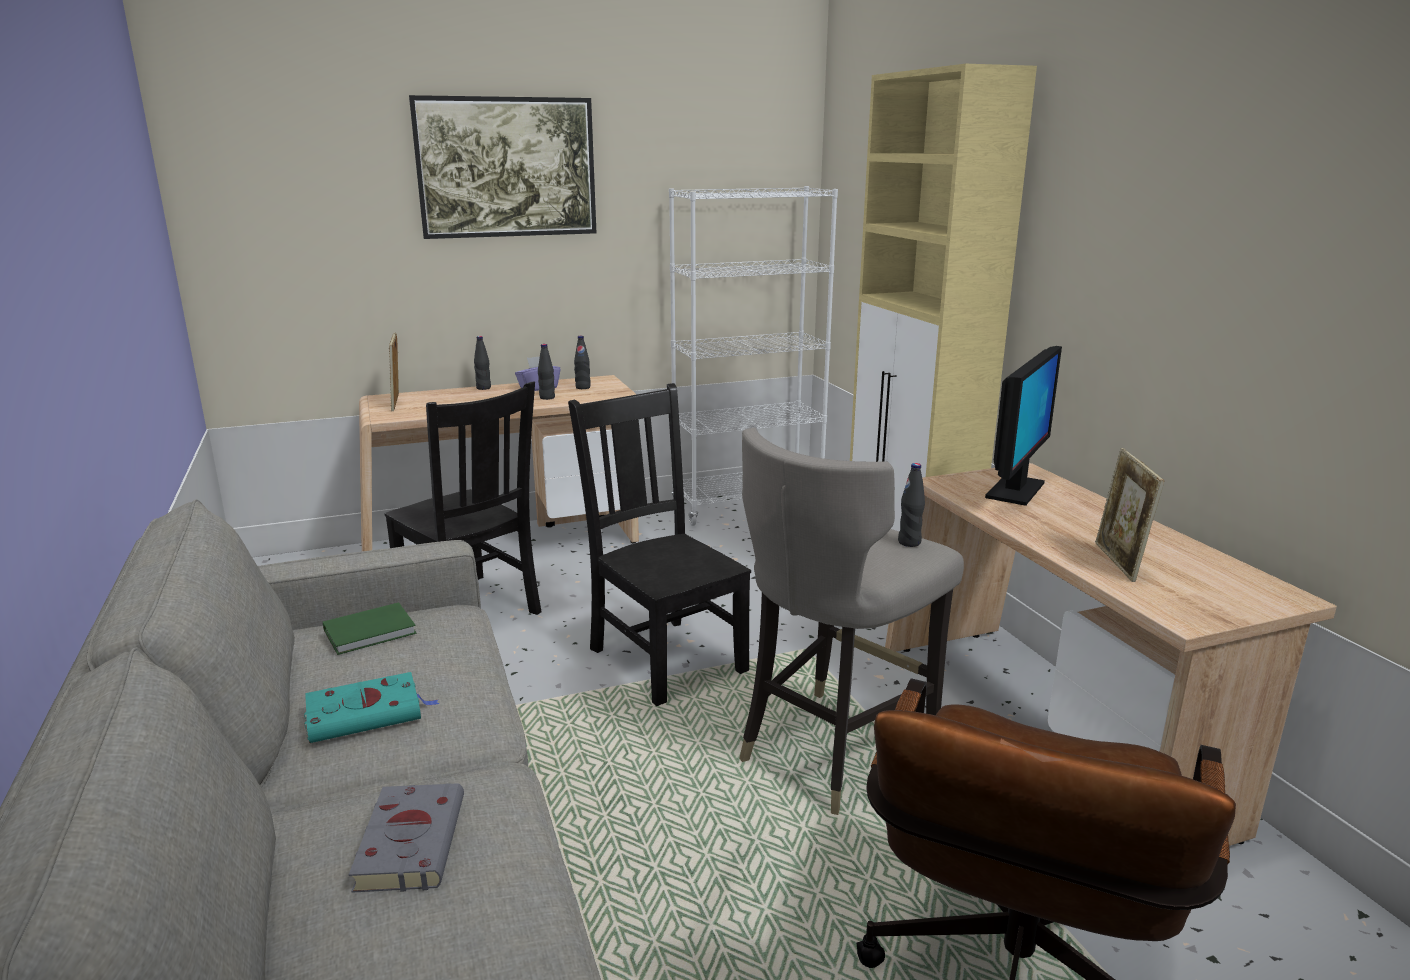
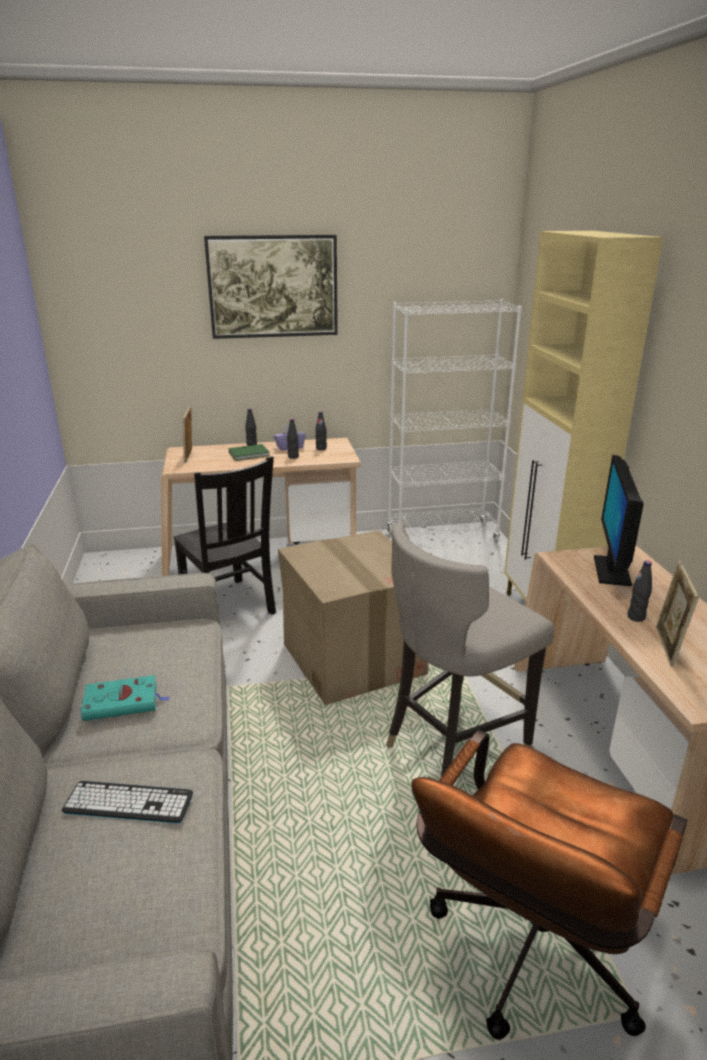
camera: 10 degrees right, 5 degrees up
green book [323,602,417,655] -> green book moved to [229,444,270,461]
grey book [349,783,464,893] -> keyboard [62,781,193,823]
black chair [568,383,751,706] -> cardboard box [278,530,428,705]
black bottle [898,463,925,547] -> black bottle moved to [627,561,652,622]
monitor [985,346,1062,506] -> monitor turned 150 degrees clockwise [594,455,644,587]

